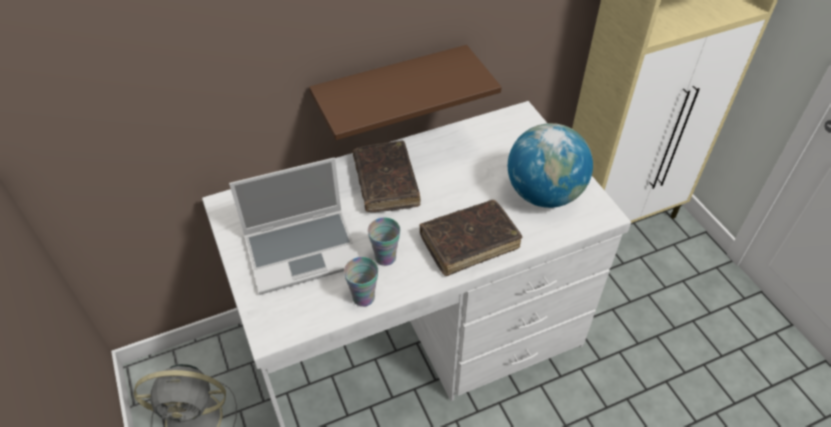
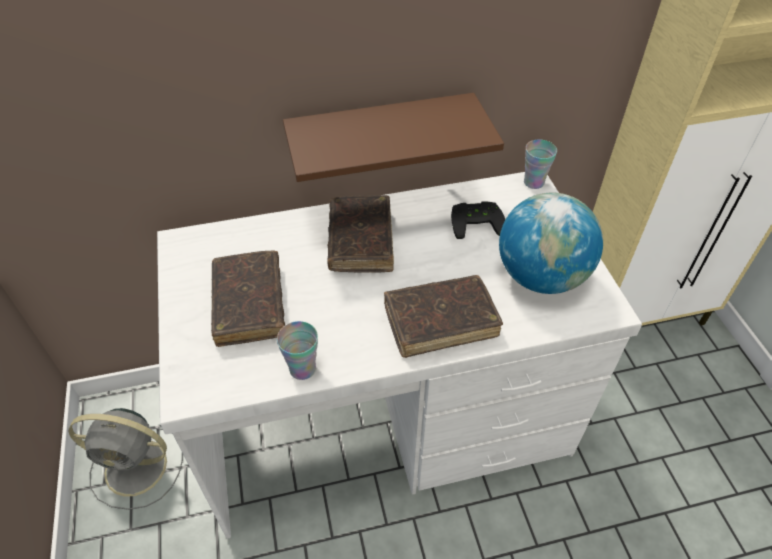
camera: 10 degrees right, 0 degrees up
laptop [229,158,359,295] -> brown book [211,250,285,347]
cup [368,218,400,266] -> cup moved to [524,140,557,189]
none -> black game controller [451,201,505,239]

